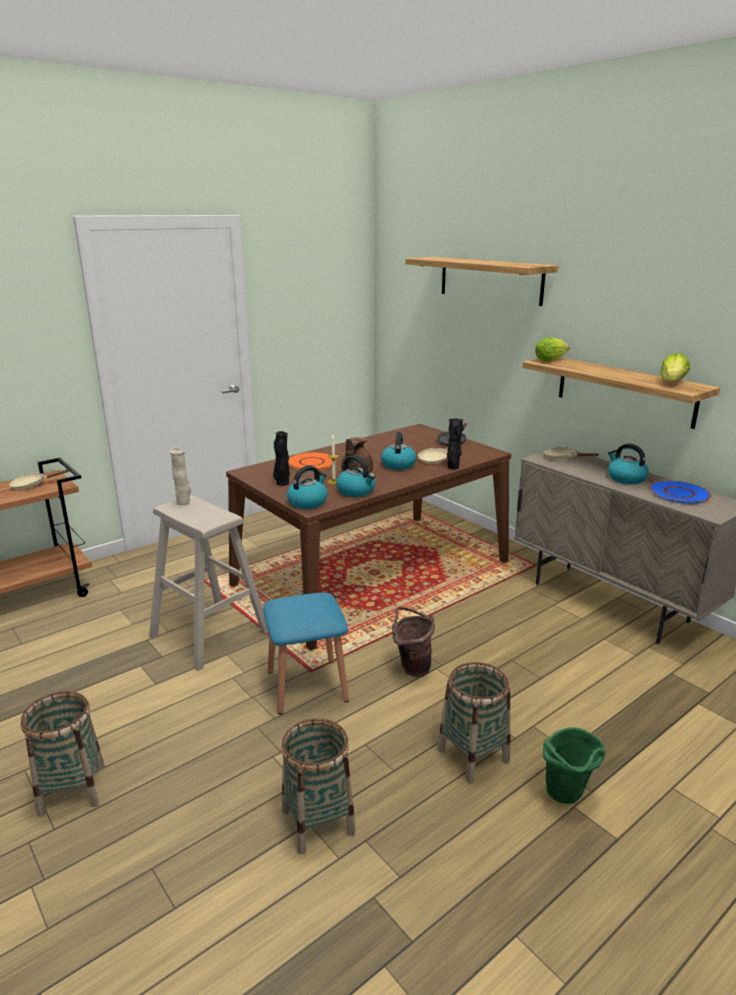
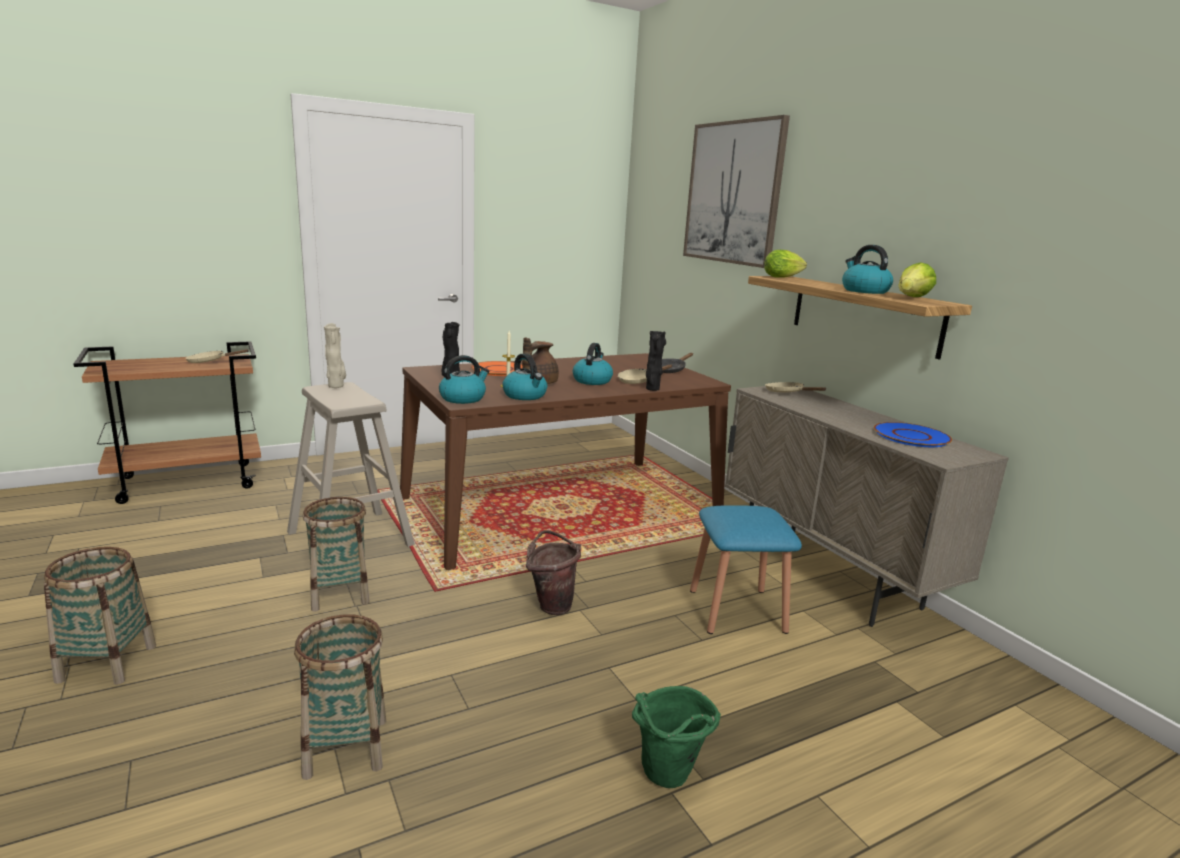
camera: 10 degrees right, 5 degrees down
blue stool [263,593,349,714] -> blue stool moved to [690,505,802,634]
shelf [405,257,559,306] -> picture [683,115,790,268]
basket [437,662,510,782] -> basket moved to [303,497,370,612]
kettle [608,444,649,484] -> kettle moved to [842,245,893,294]

